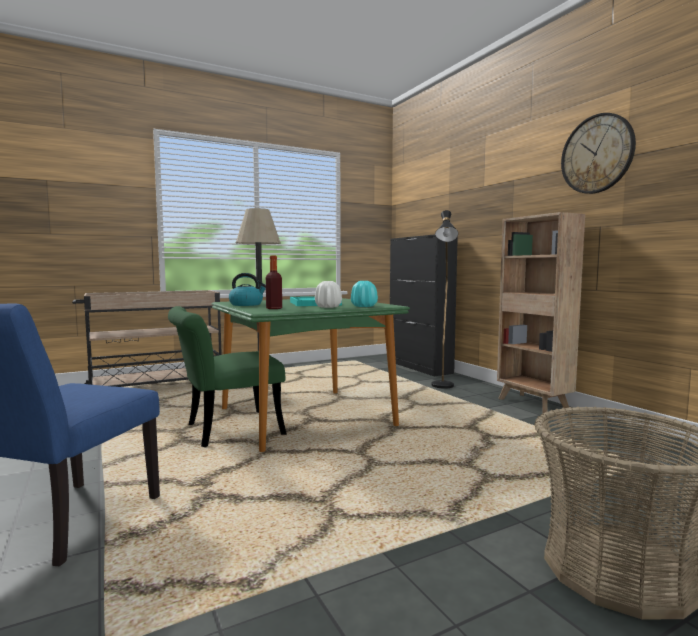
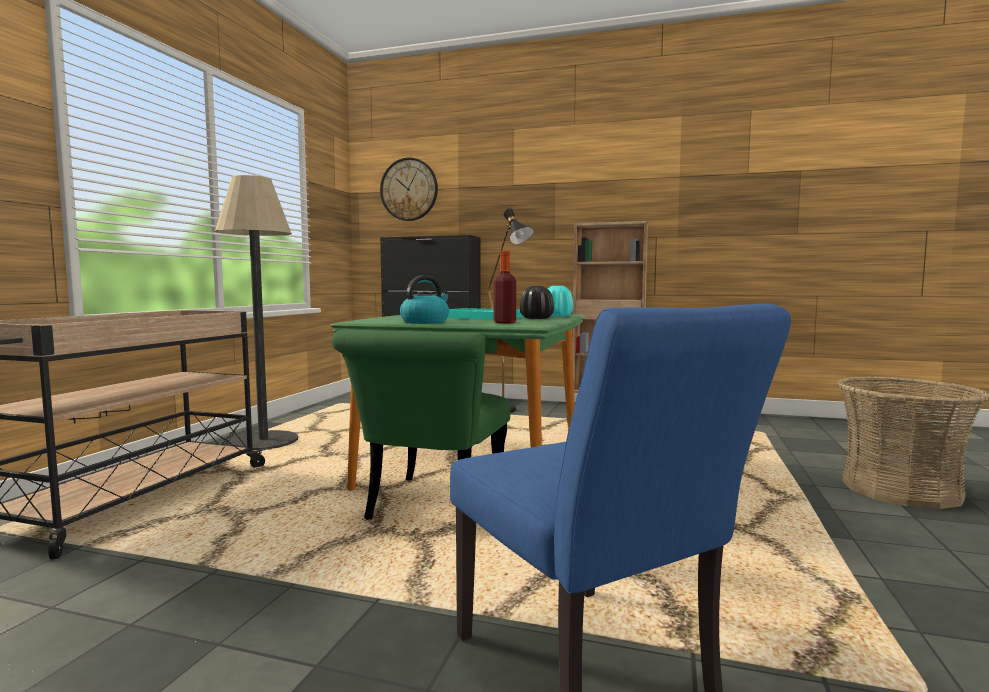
camera: 45 degrees left, 0 degrees up
white vase [315,281,342,308] -> black vase [520,286,554,319]
wall clock [561,113,636,194] -> wall clock moved to [380,158,438,221]

